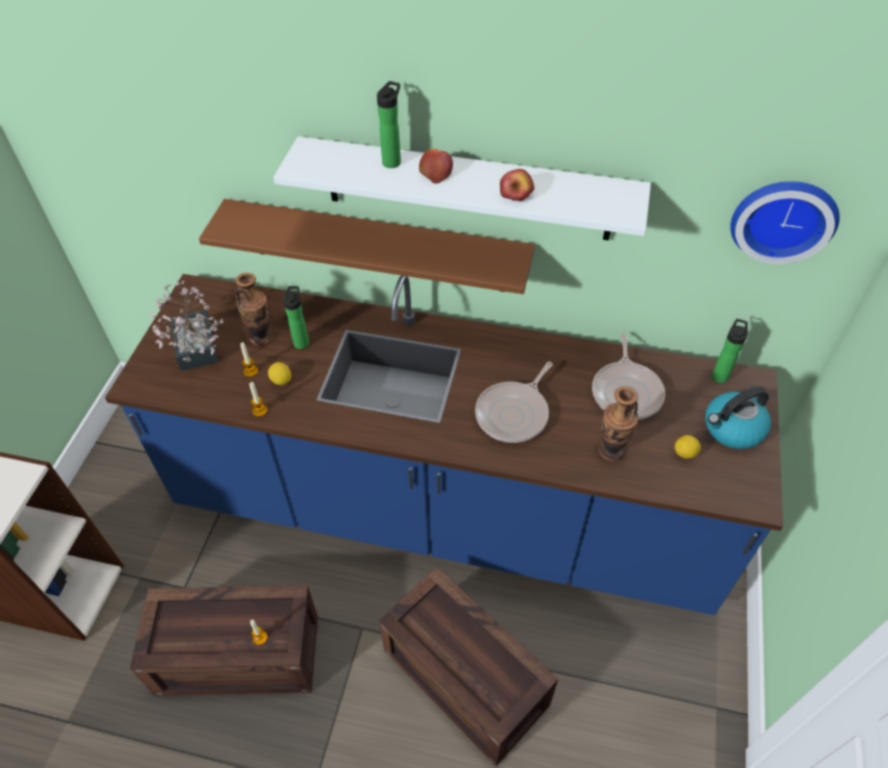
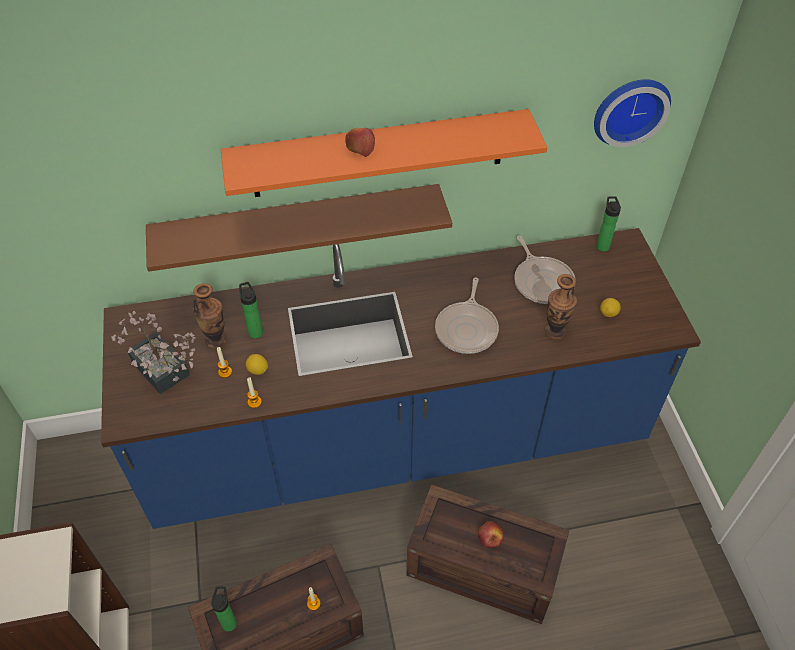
camera: 25 degrees left, 0 degrees up
white shelf [273,136,651,240] -> orange shelf [220,109,547,197]
bottle [377,81,401,168] -> bottle moved to [211,587,237,632]
apple [500,169,534,201] -> apple moved to [478,521,504,548]
kettle [705,387,771,449] -> none

